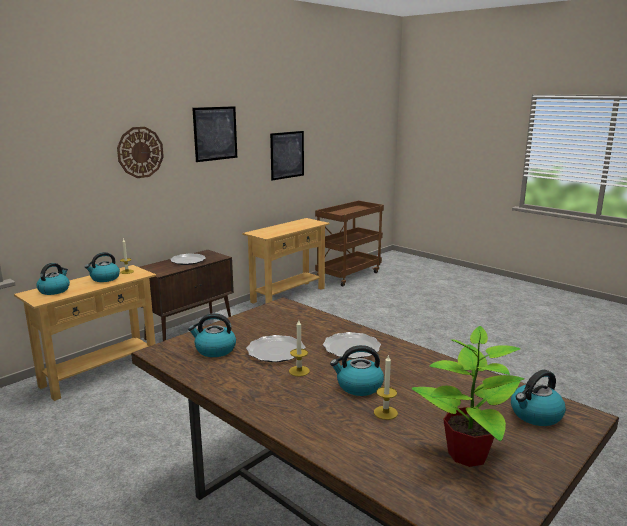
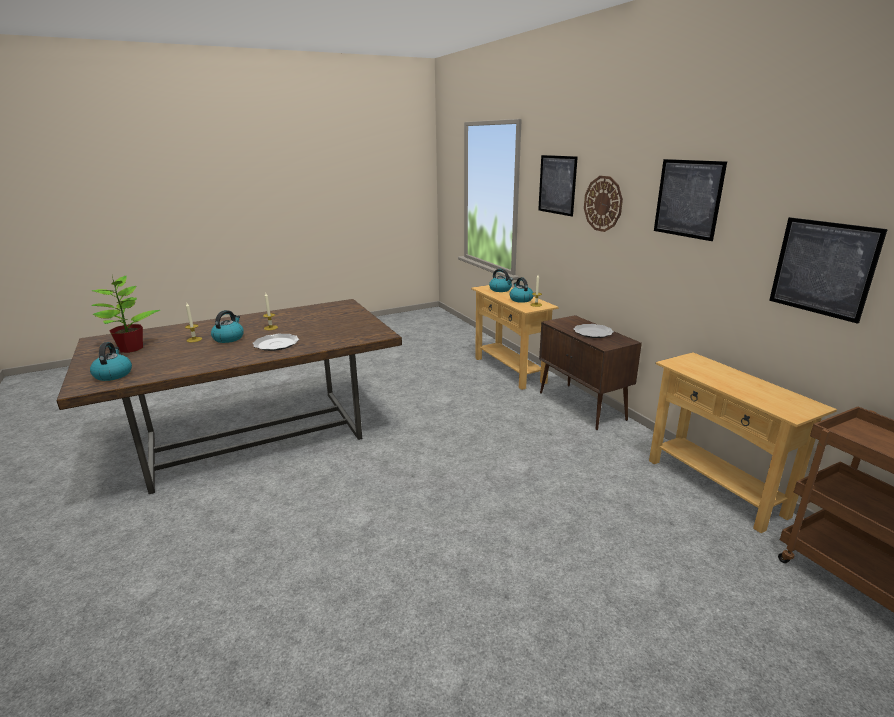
camera: 110 degrees right, 5 degrees up
kettle [188,313,236,357] -> none
plate [246,335,305,362] -> none
none -> picture [538,155,578,216]

